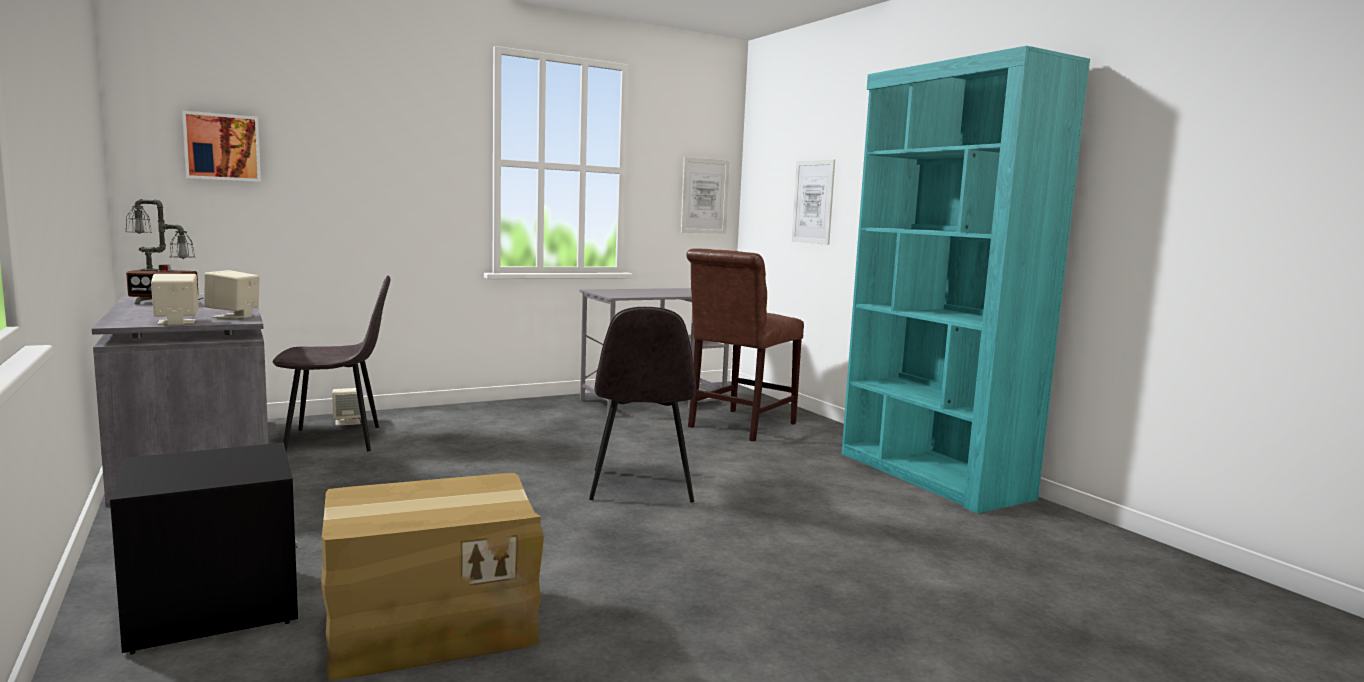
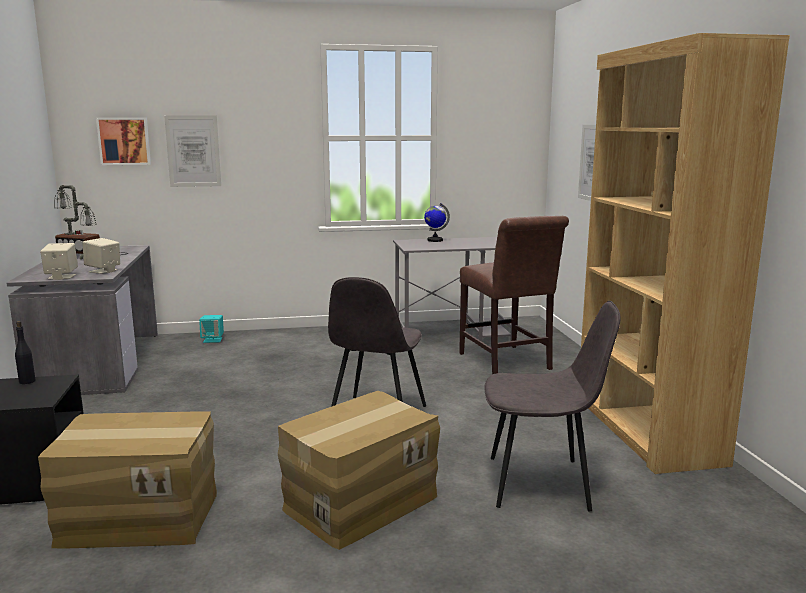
camera: 20 degrees right, 5 degrees up
grey chair [273,275,391,452] -> grey chair moved to [485,301,621,511]
beige speaker [332,388,361,426] -> turquoise speaker [199,315,224,343]
picture [681,157,730,234] -> picture moved to [164,115,221,187]
brown chair [686,248,804,442] -> brown chair turned 75 degrees counterclockwise [459,216,569,374]
turquoise bookcase [842,46,1090,513] -> brown bookcase [581,33,790,474]
none -> black bottle [15,321,35,384]
none -> cardboard box [278,391,440,550]
none -> globe [424,203,450,242]

